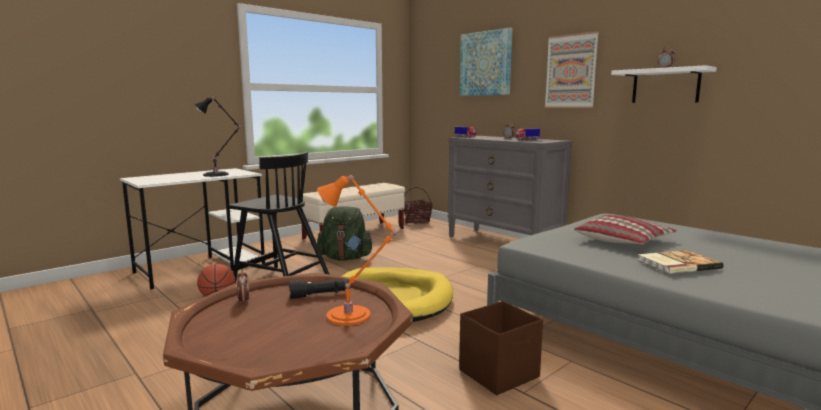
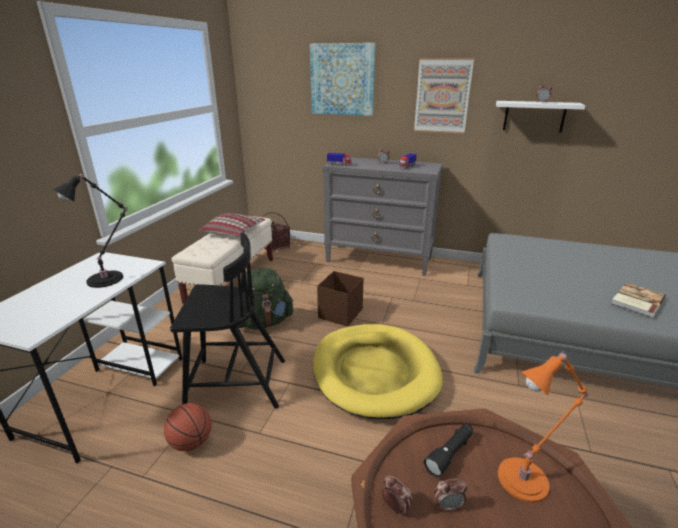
camera: 30 degrees left, 15 degrees up
brown storage box [459,301,543,395] -> brown storage box moved to [317,271,364,326]
pillow [574,215,677,244] -> pillow moved to [199,213,265,236]
none -> alarm clock [434,479,467,511]

